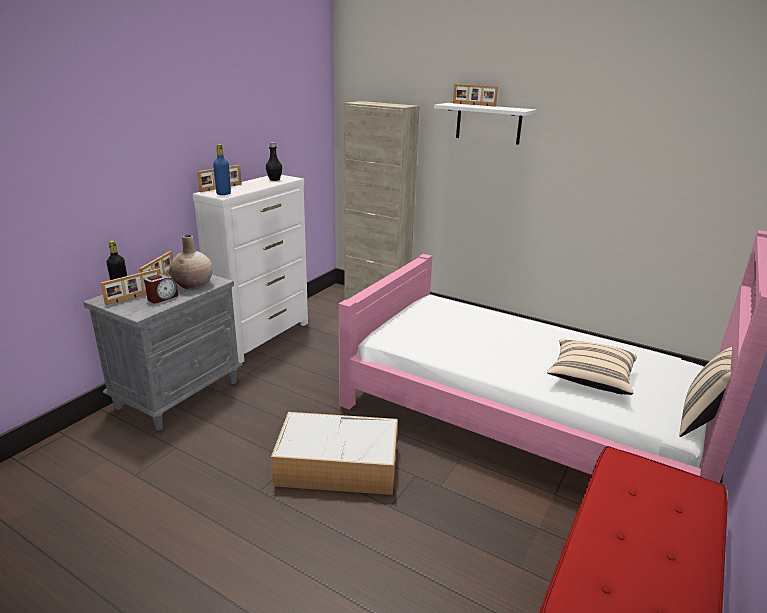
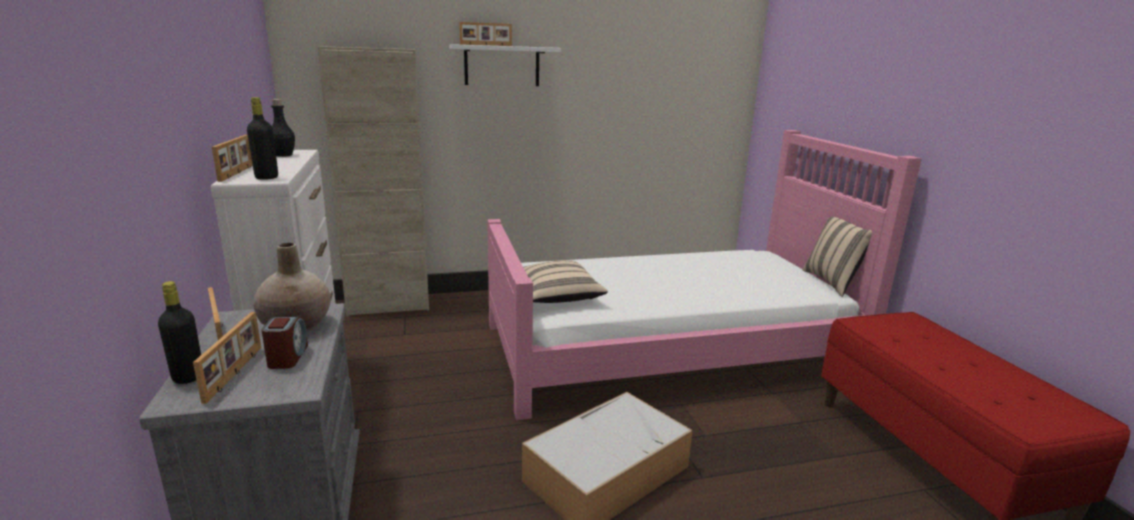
camera: 45 degrees left, 5 degrees down
blue bottle [213,144,231,195] -> black bottle [247,97,278,180]
beige pillow [547,339,637,395] -> beige pillow moved to [523,260,608,303]

